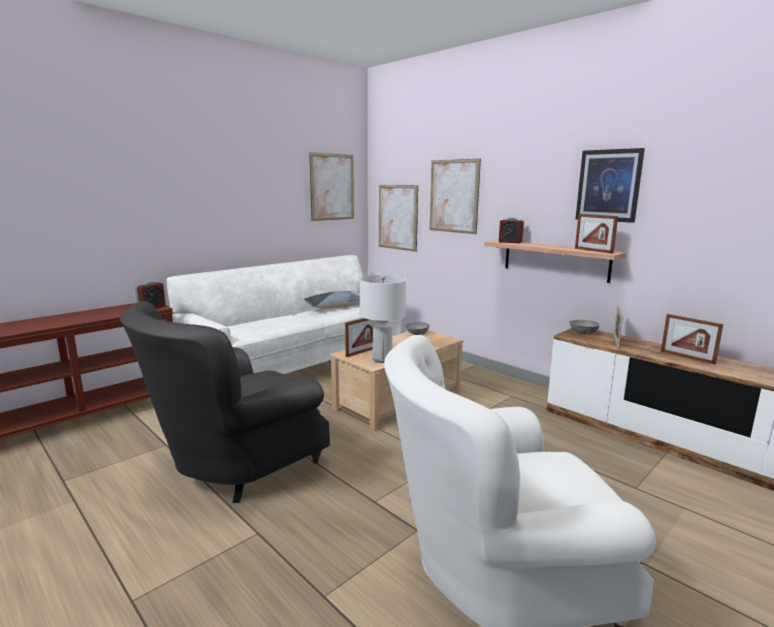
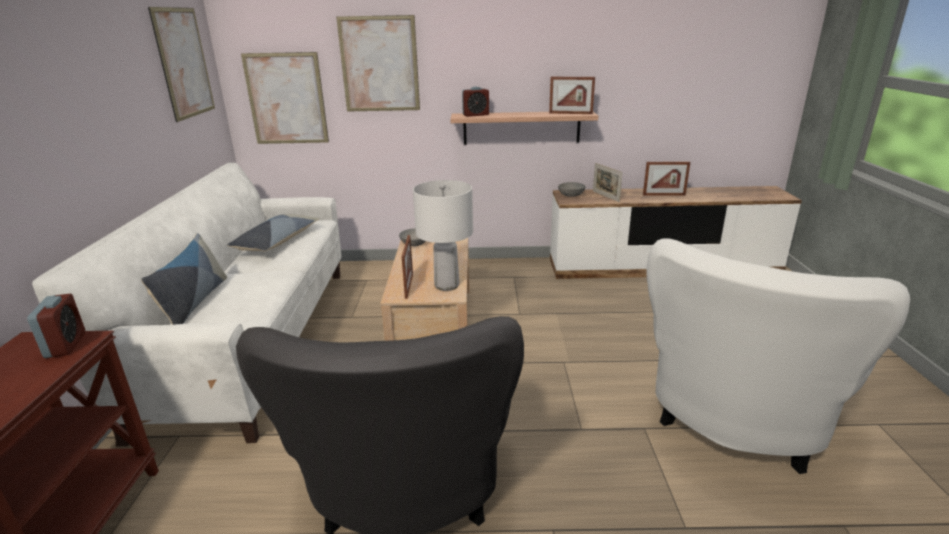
camera: 45 degrees left, 10 degrees up
picture [575,148,645,223] -> none
none -> pillow [141,233,227,325]

